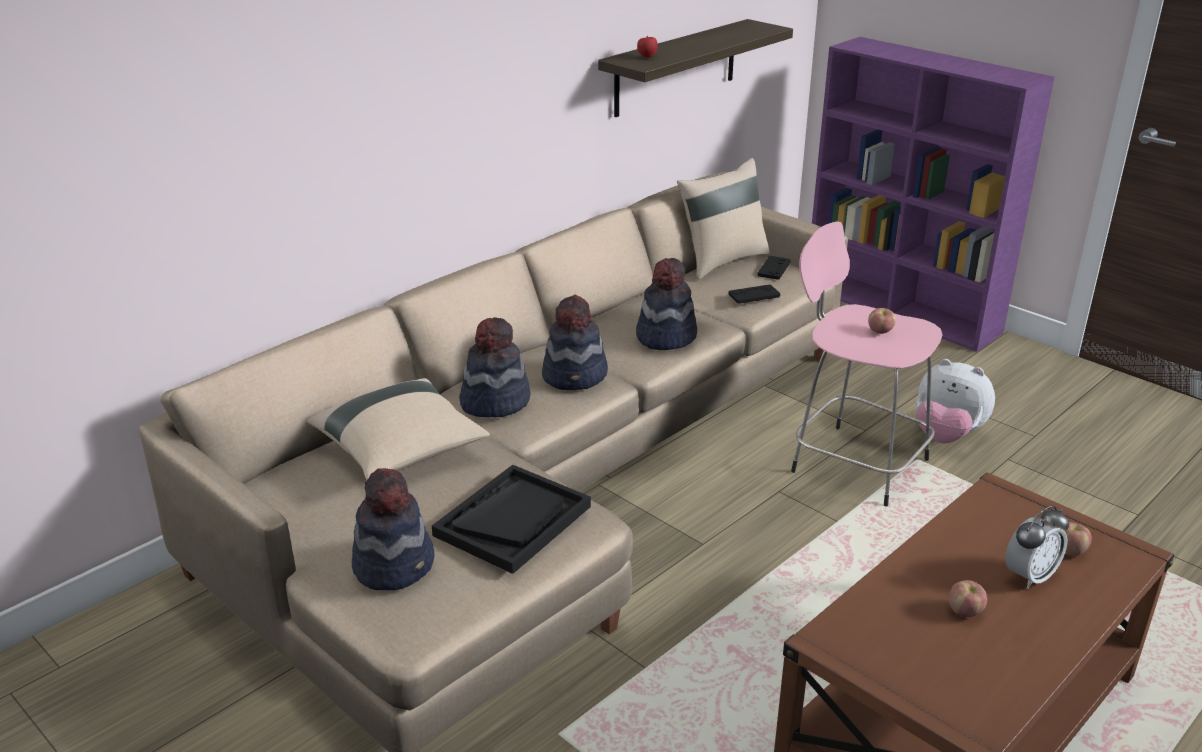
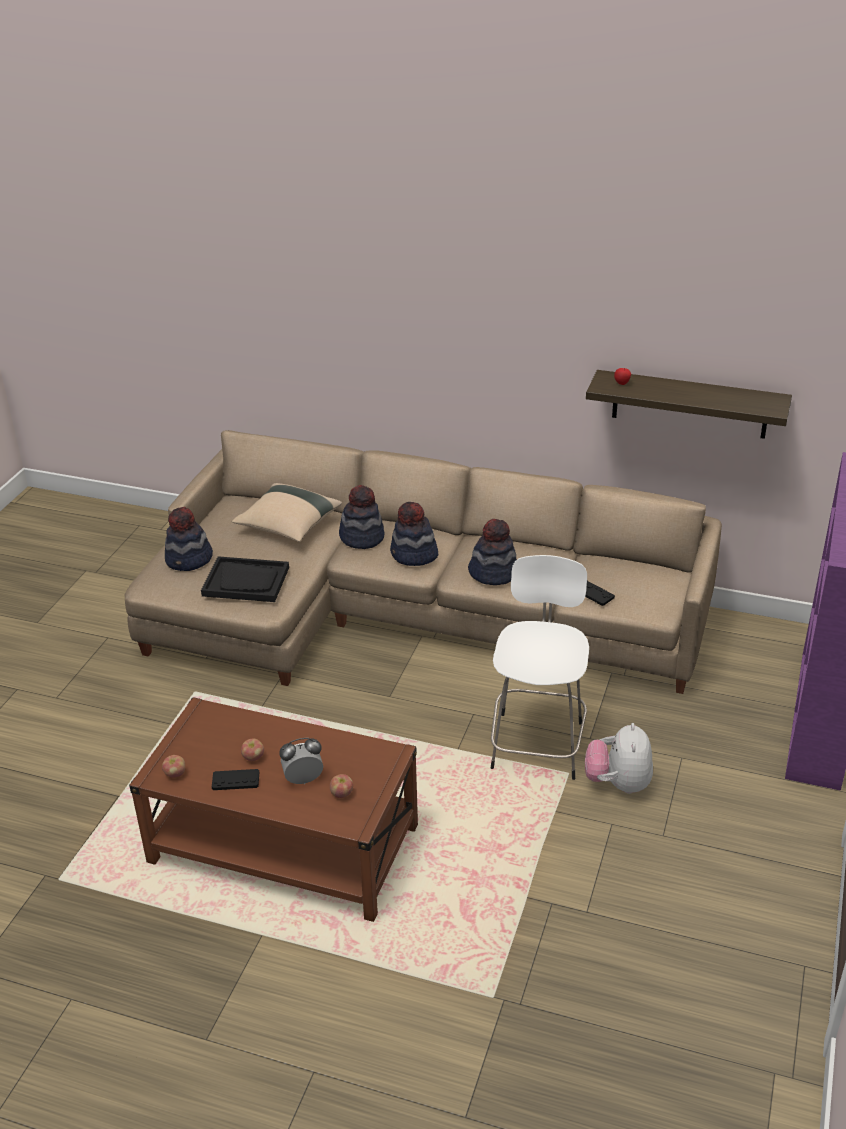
camera: 65 degrees right, 5 degrees up
beige pillow [677,158,770,279] -> none
black game controller [757,256,791,280] -> black game controller moved to [212,769,259,790]
pink stool [791,221,943,507] -> white stool [491,555,589,780]
apple [868,308,896,334] -> apple moved to [162,755,185,778]
alarm clock [1005,505,1069,589] -> alarm clock turned 135 degrees clockwise [279,738,323,784]

